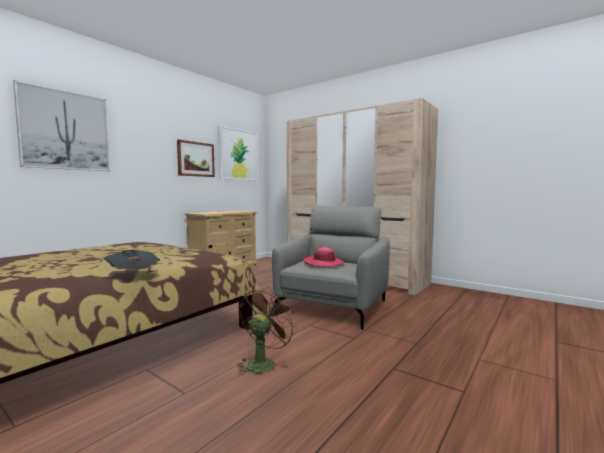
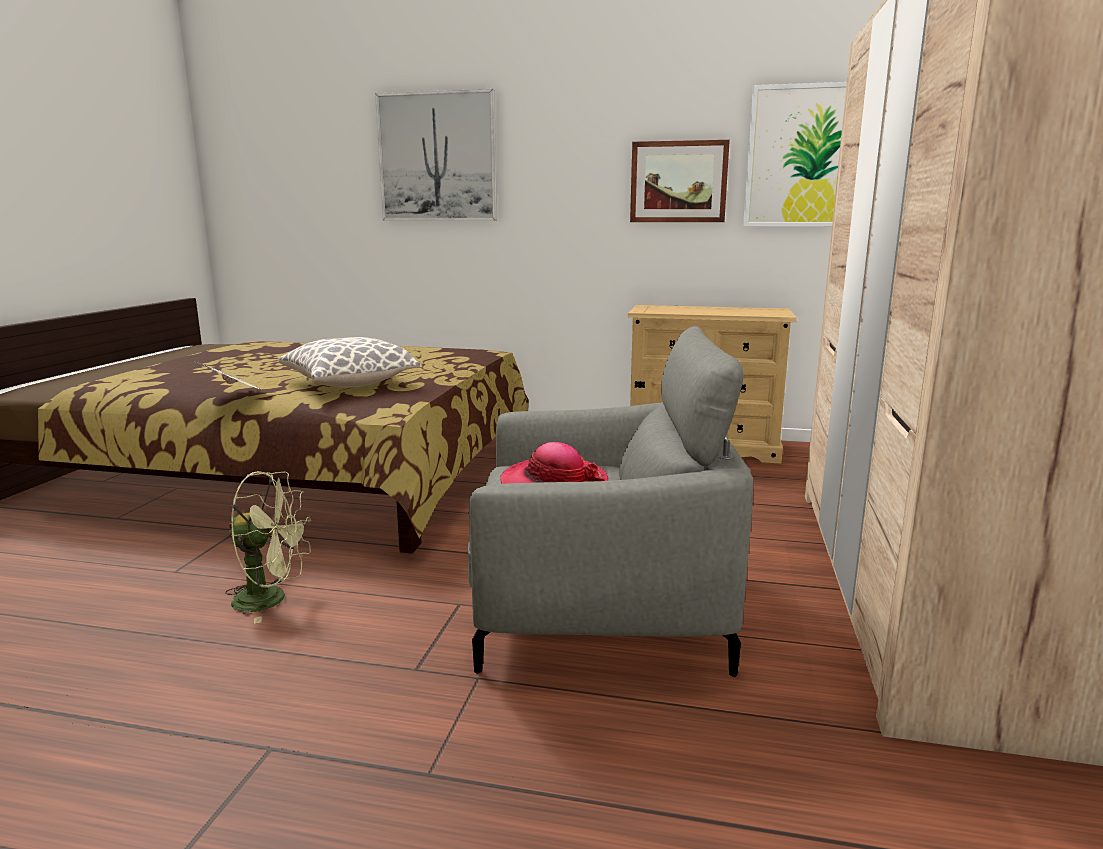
camera: 65 degrees right, 10 degrees up
brown fan [236,286,297,375] -> green fan [225,471,311,624]
none -> pillow [278,337,420,388]

